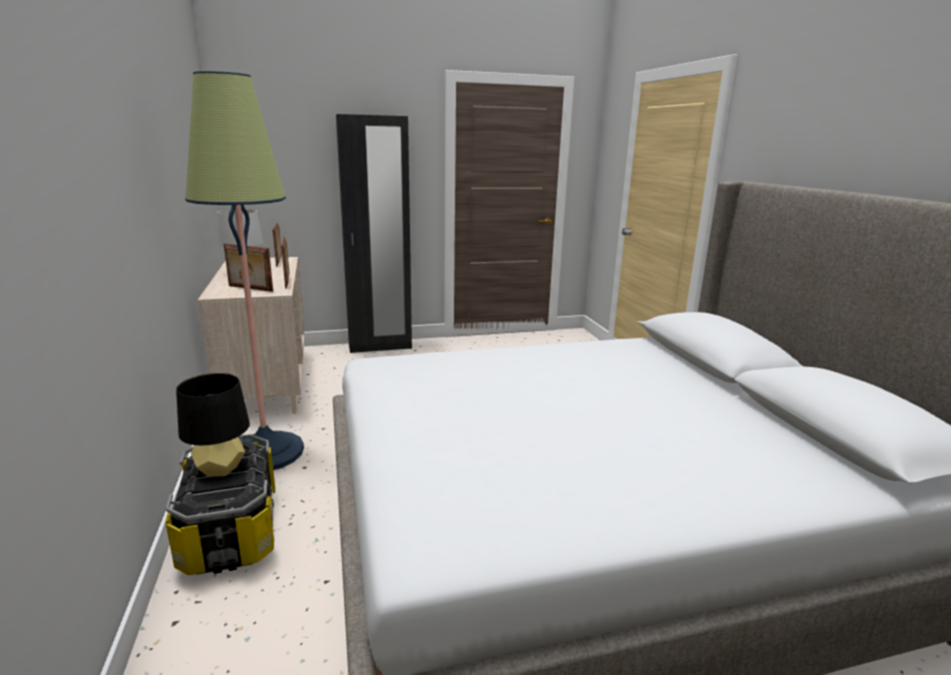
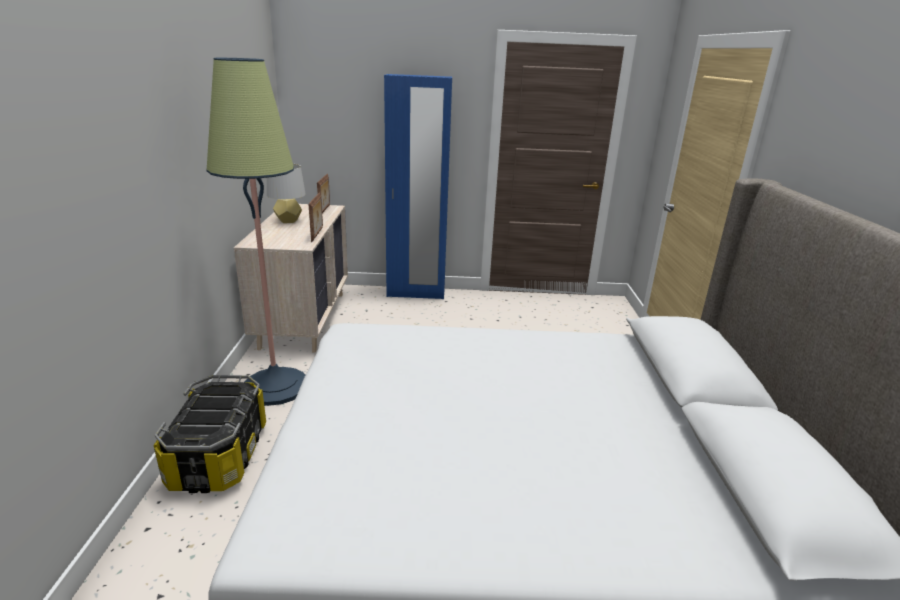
camera: 15 degrees right, 5 degrees up
black table lamp [176,373,250,476] -> none
picture frame [224,243,273,292] -> none
black wardrobe [336,114,412,353] -> blue wardrobe [384,74,452,299]

